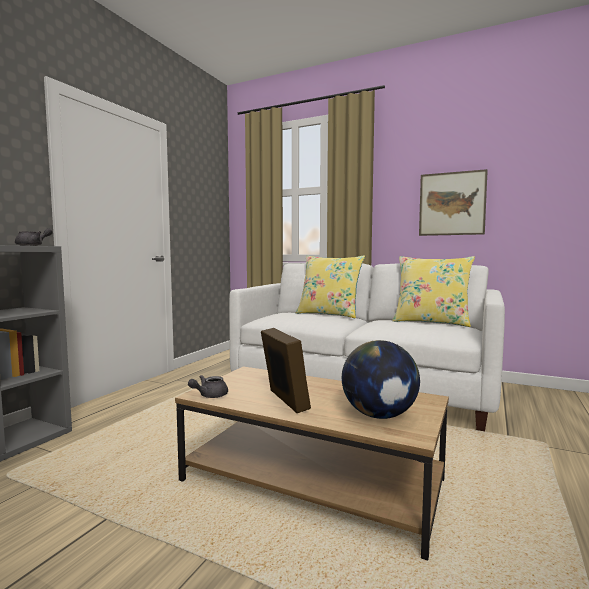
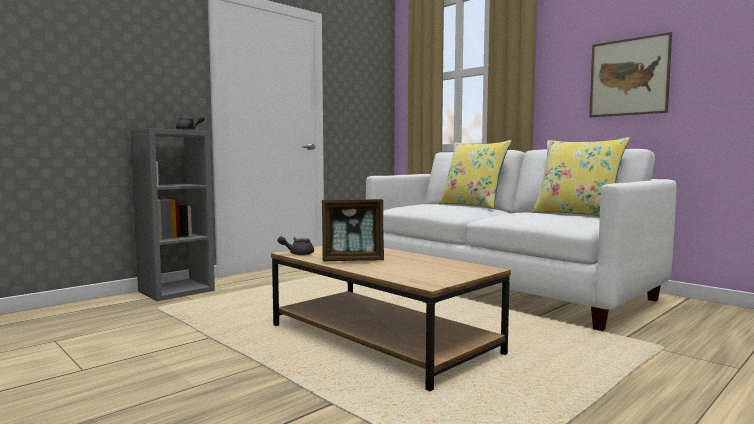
camera: 20 degrees right, 0 degrees up
picture frame [261,328,311,413] -> picture frame turned 90 degrees clockwise [322,199,384,262]
globe [342,340,420,419] -> none

